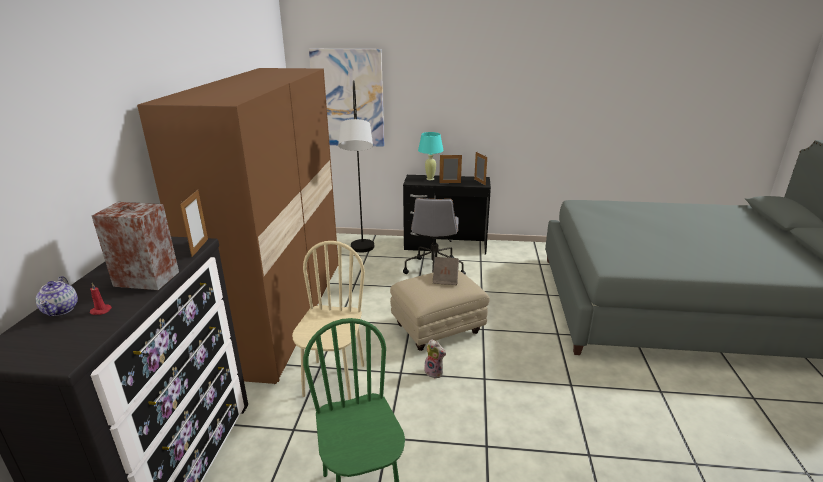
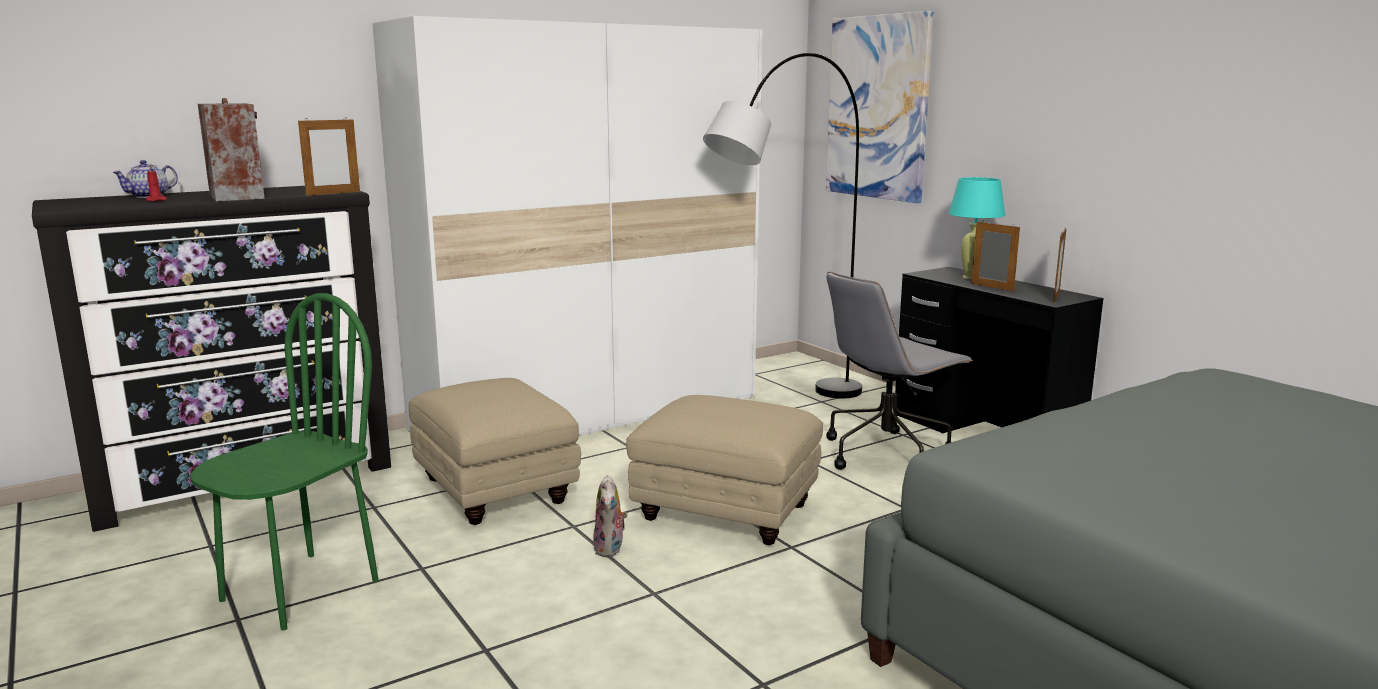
camera: 50 degrees right, 10 degrees down
brown wardrobe [137,68,338,384] -> white wardrobe [372,16,763,436]
beige chair [292,241,365,400] -> beige ottoman [409,378,581,525]
brown book [433,257,459,285] -> none

